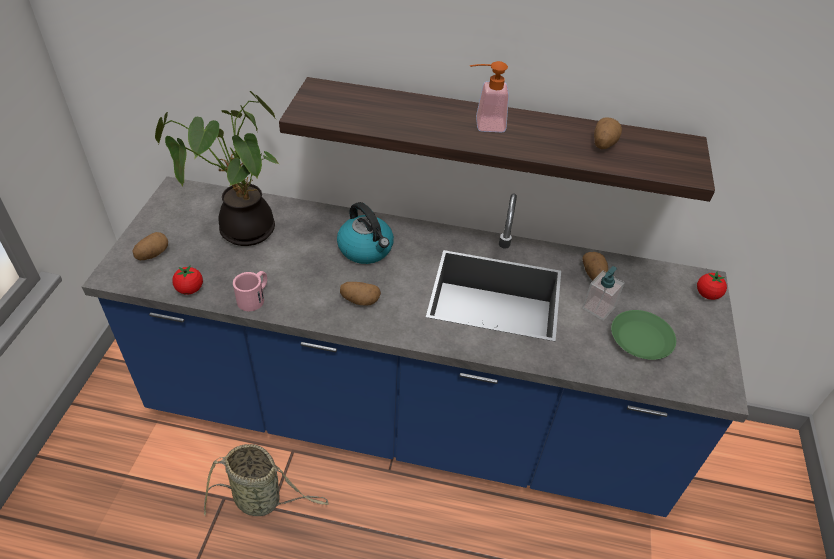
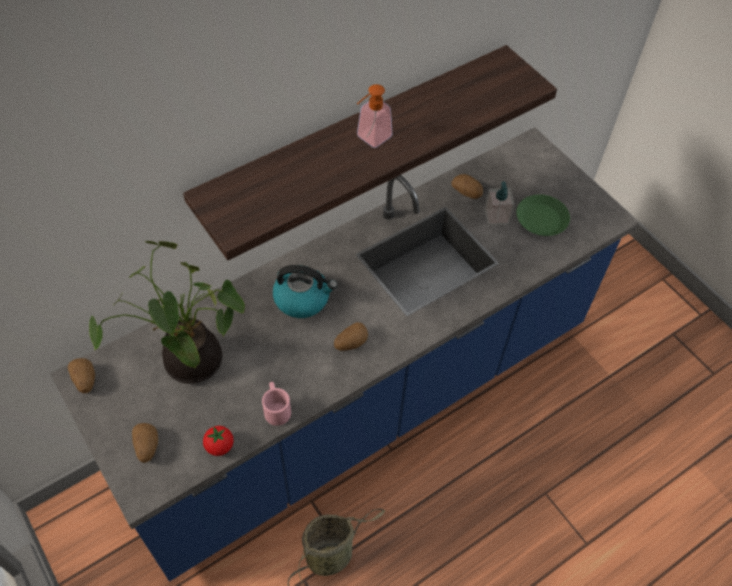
camera: 45 degrees left, 10 degrees up
potato [594,117,622,149] -> potato moved to [68,358,95,393]
tomato [697,271,727,300] -> none

